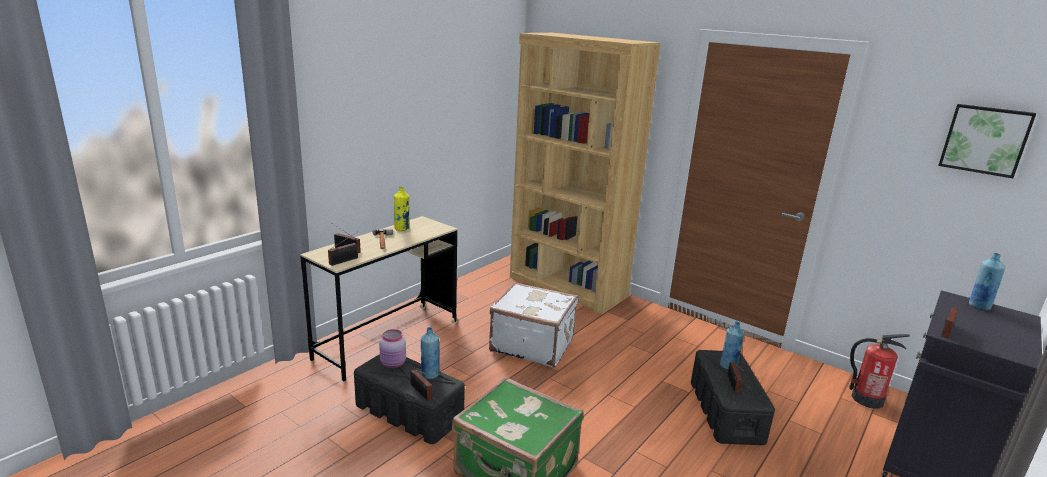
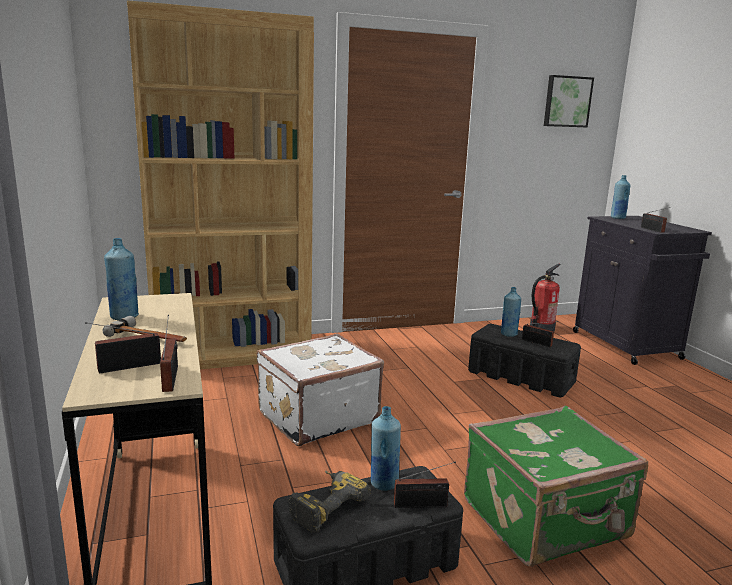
camera: 55 degrees left, 5 degrees down
pink jar [379,329,406,368] -> power drill [289,471,371,533]
yellow bottle [394,186,410,231] -> blue bottle [104,238,139,320]

